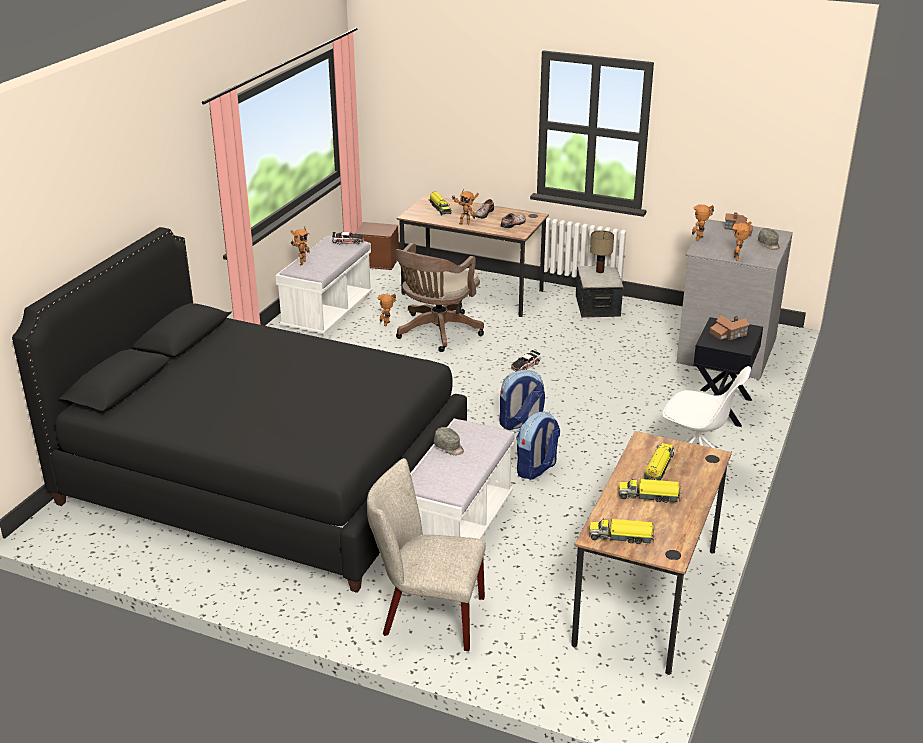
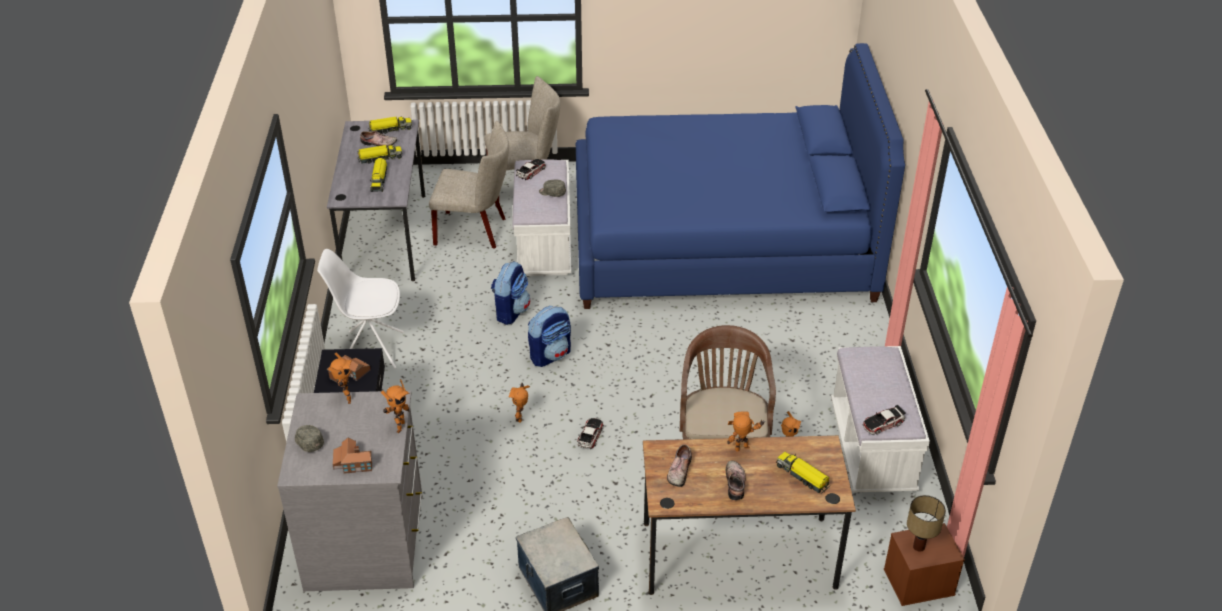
camera: 155 degrees right, 10 degrees up
black bed [12,227,467,593] -> blue bed [576,43,905,309]
toy robot [290,227,310,265] -> toy robot moved to [509,383,530,423]
brown desk [571,431,732,675] -> grey desk [327,120,426,281]
table lamp [590,231,614,273] -> table lamp moved to [907,495,946,552]
none -> shoe [360,131,397,147]
none -> beige chair [429,121,509,249]
none -> toy car [516,159,546,180]

